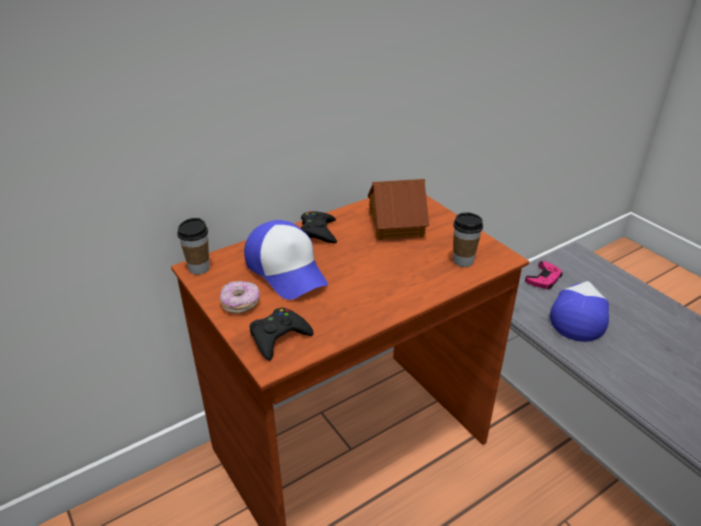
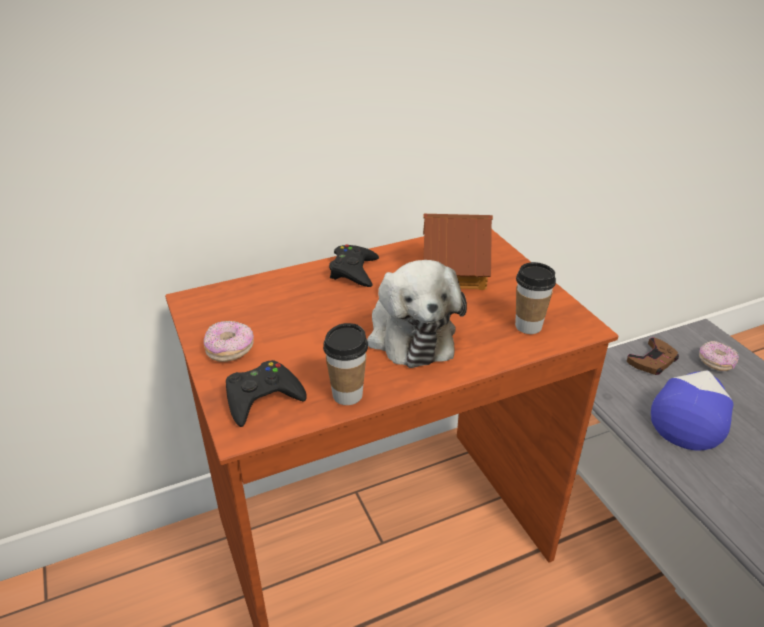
camera: 10 degrees right, 0 degrees up
cup [177,218,210,275] -> cup moved to [323,323,368,405]
cap [244,220,328,300] -> none
pink game controller [525,261,563,289] -> brown game controller [627,337,679,375]
none -> plush toy [367,260,467,368]
none -> donut [699,341,739,371]

